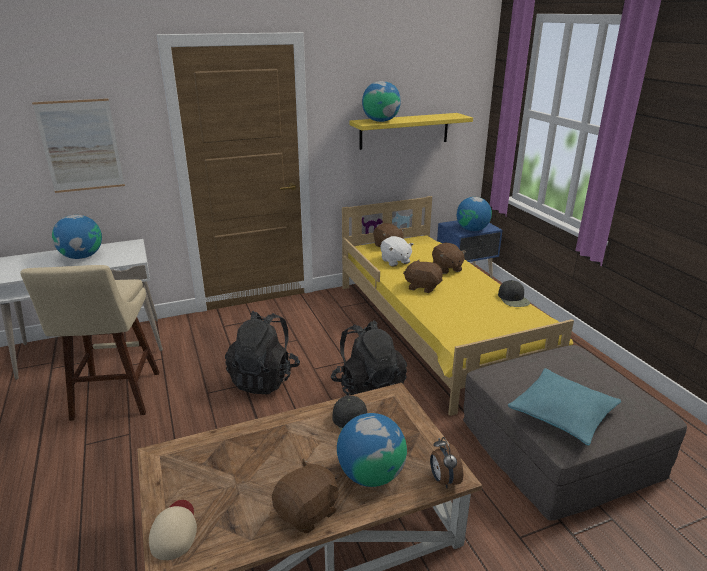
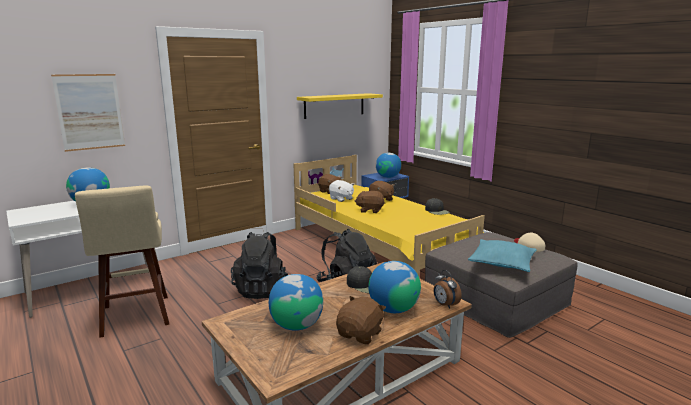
camera: 15 degrees left, 10 degrees down
beige cap [149,500,197,560] -> beige cap moved to [514,233,545,252]
globe [362,81,401,122] -> globe moved to [269,274,323,331]

